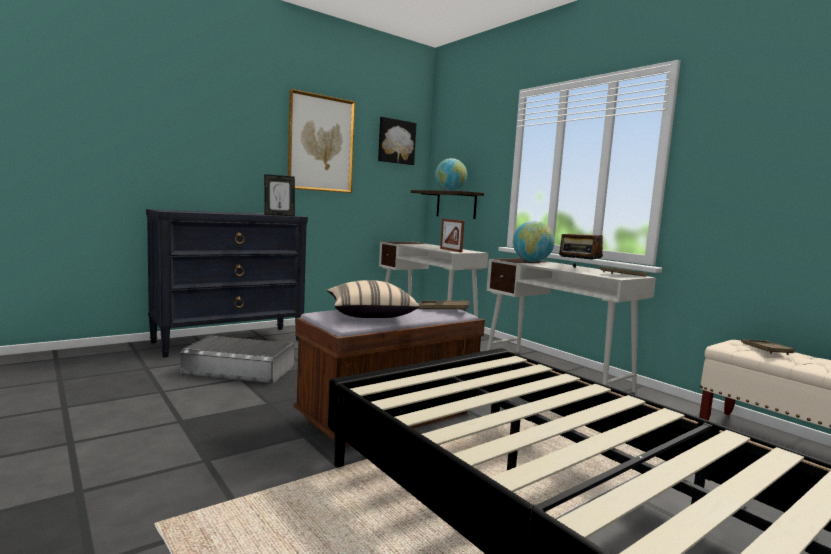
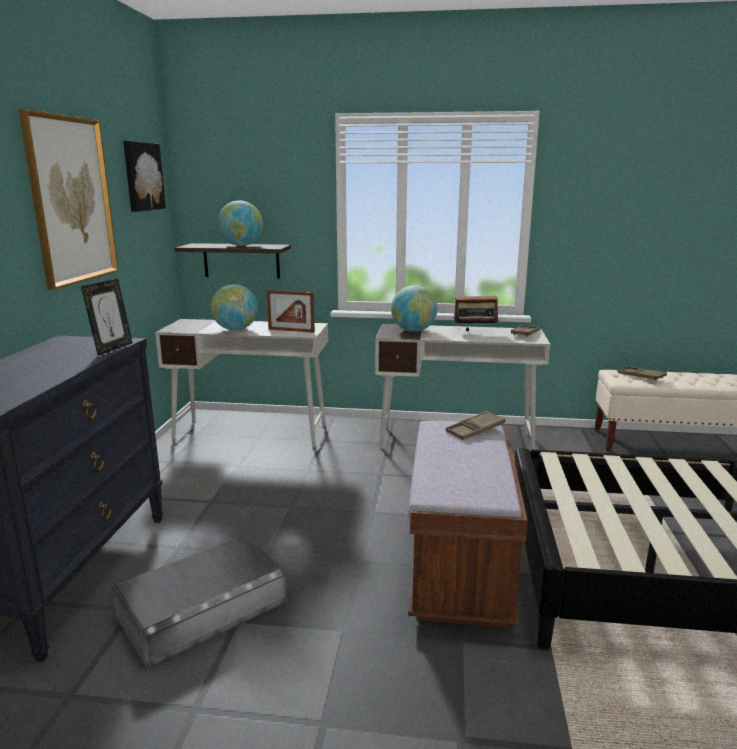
camera: 45 degrees left, 10 degrees up
beige pillow [327,280,420,318] -> none
none -> globe [211,284,258,331]

